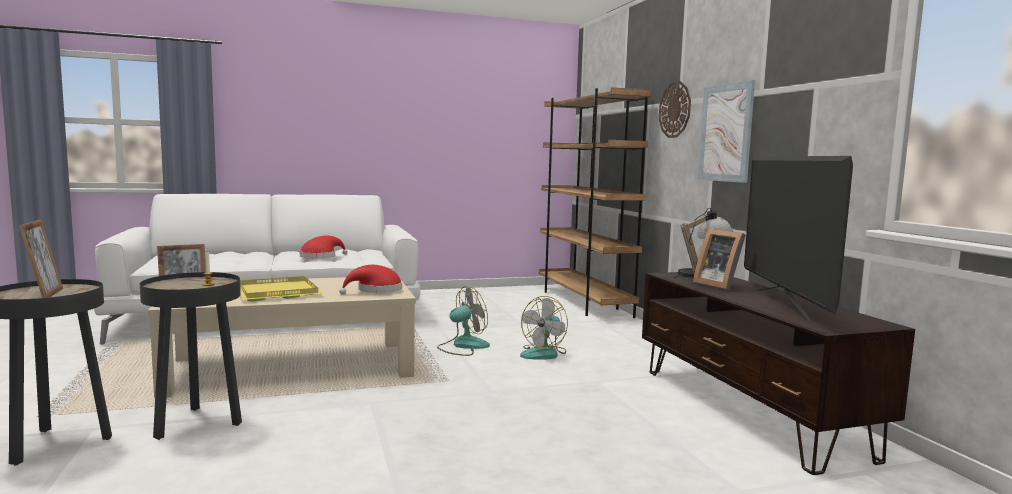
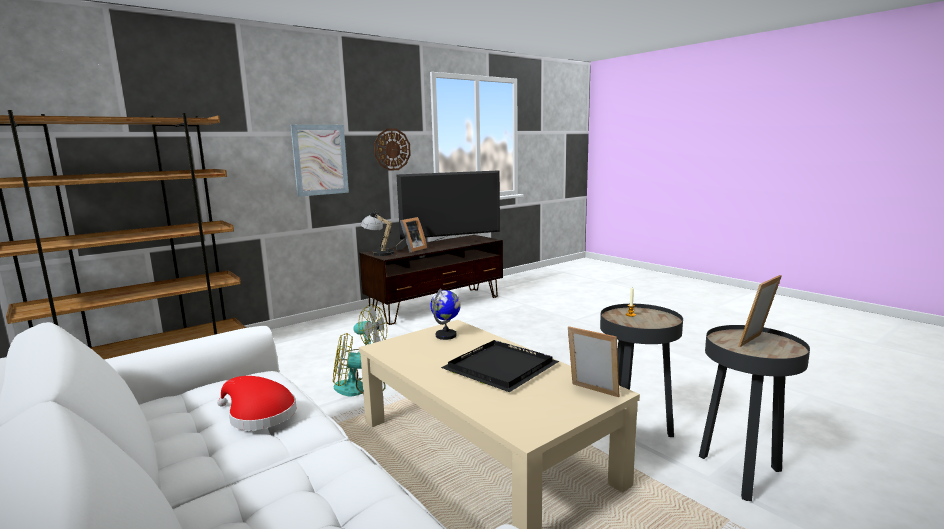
camera: 110 degrees left, 5 degrees up
yellow tray [240,276,323,302] -> black tray [441,340,559,392]
red hat [339,265,402,295] -> globe [431,289,461,340]
fan [437,286,490,356] -> fan turned 45 degrees counterclockwise [333,333,386,397]
wall clock [659,81,691,138] -> wall clock moved to [374,129,411,171]

